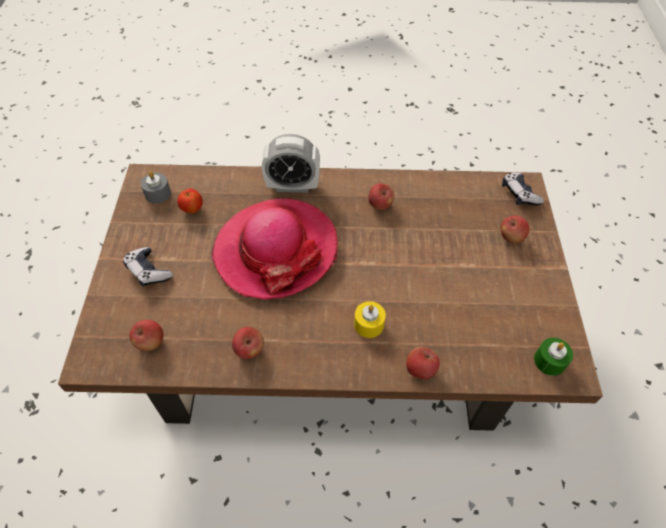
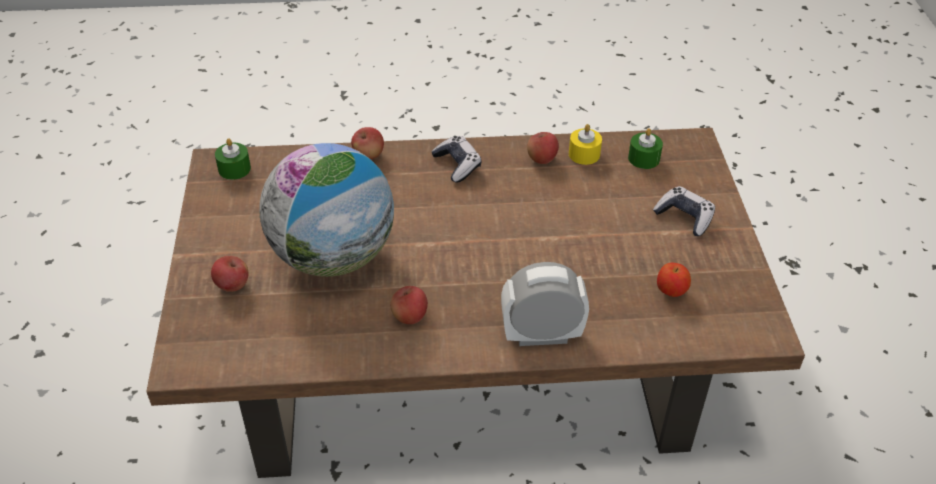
camera: 175 degrees right, 10 degrees down
apple [129,320,164,351] -> green candle [628,128,663,169]
grey candle [141,172,171,204] -> none
hat [212,198,338,299] -> none
yellow candle [354,301,386,338] -> yellow candle moved to [569,124,602,165]
game controller [502,172,544,206] -> game controller moved to [431,136,482,183]
none -> globe [259,143,394,277]

